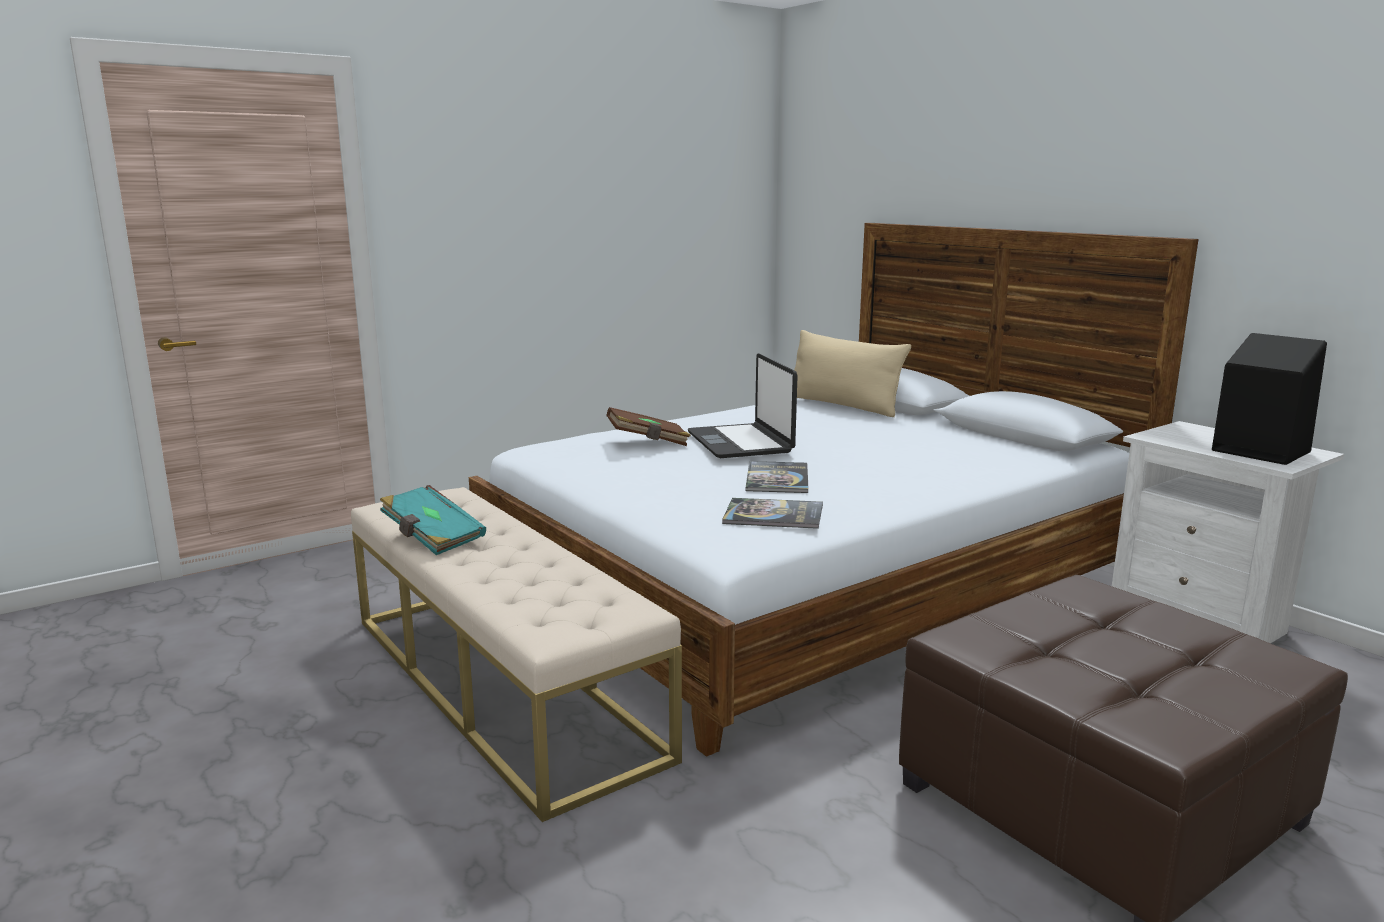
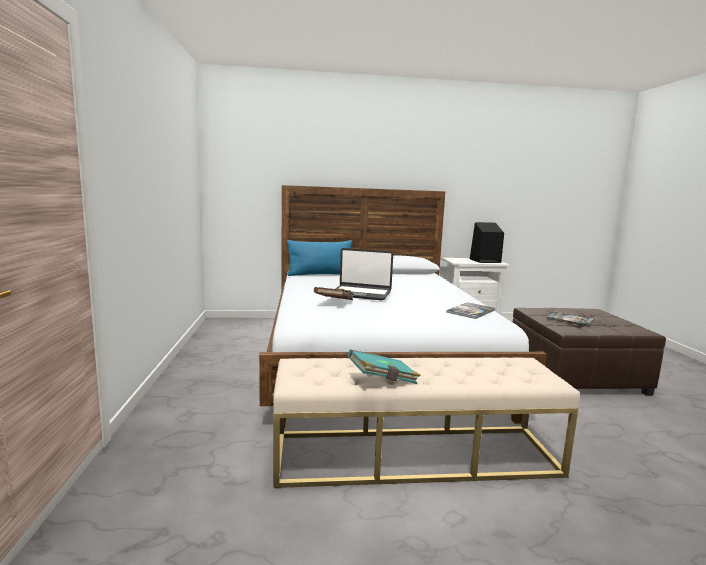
camera: 60 degrees left, 5 degrees down
book [746,461,809,493] -> book moved to [546,311,594,327]
beige pillow [794,330,911,417] -> blue pillow [287,240,352,276]

